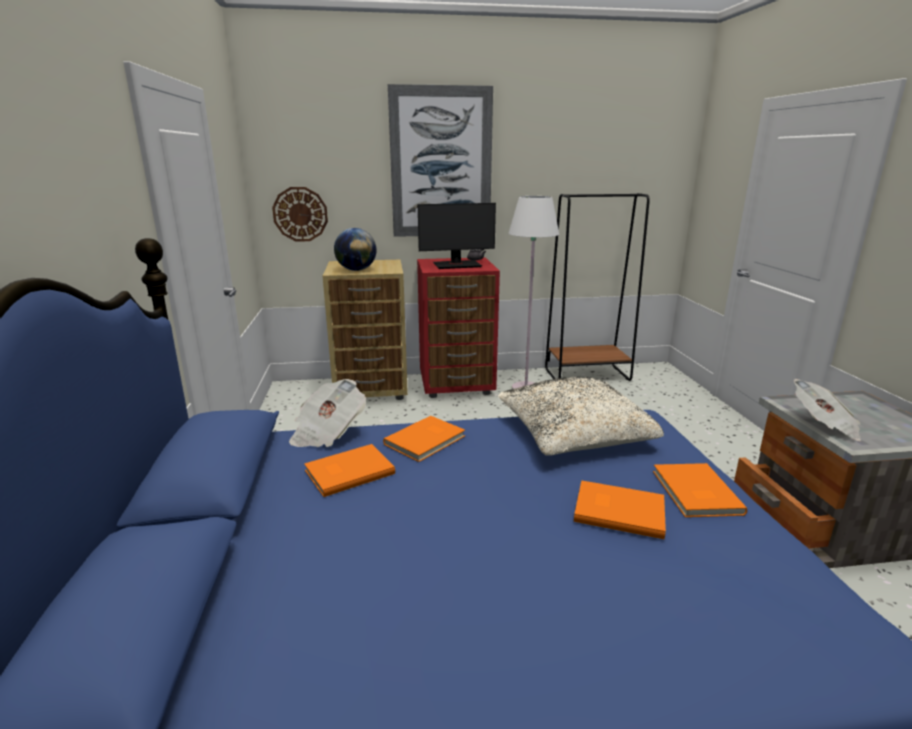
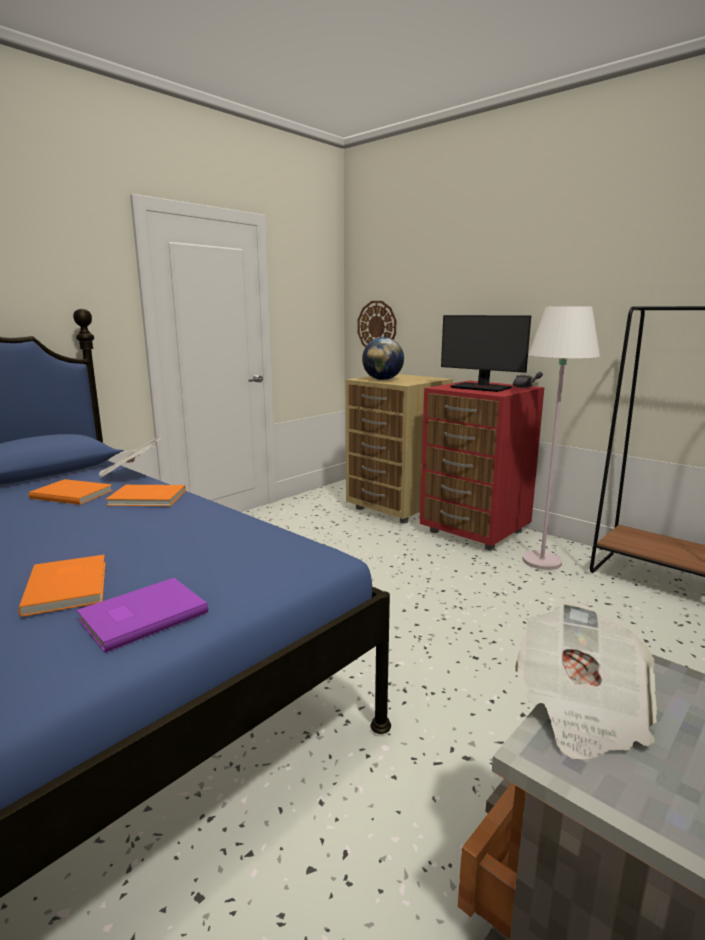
camera: 50 degrees right, 5 degrees down
picture [388,84,493,237] -> none
beige pillow [498,376,664,455] -> none
orange book [653,463,747,517] -> purple book [77,578,208,653]

